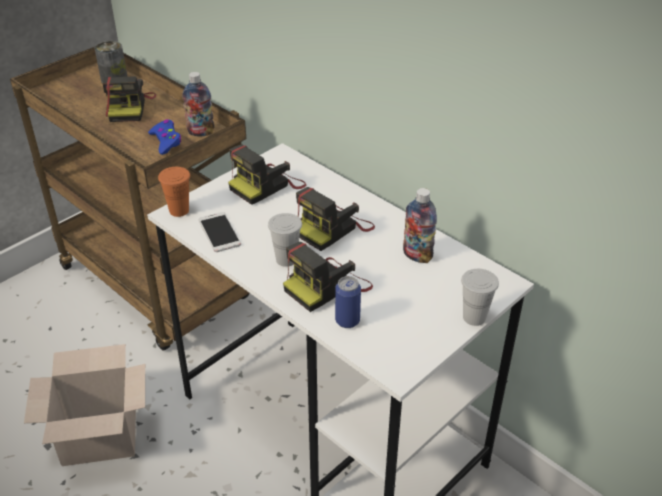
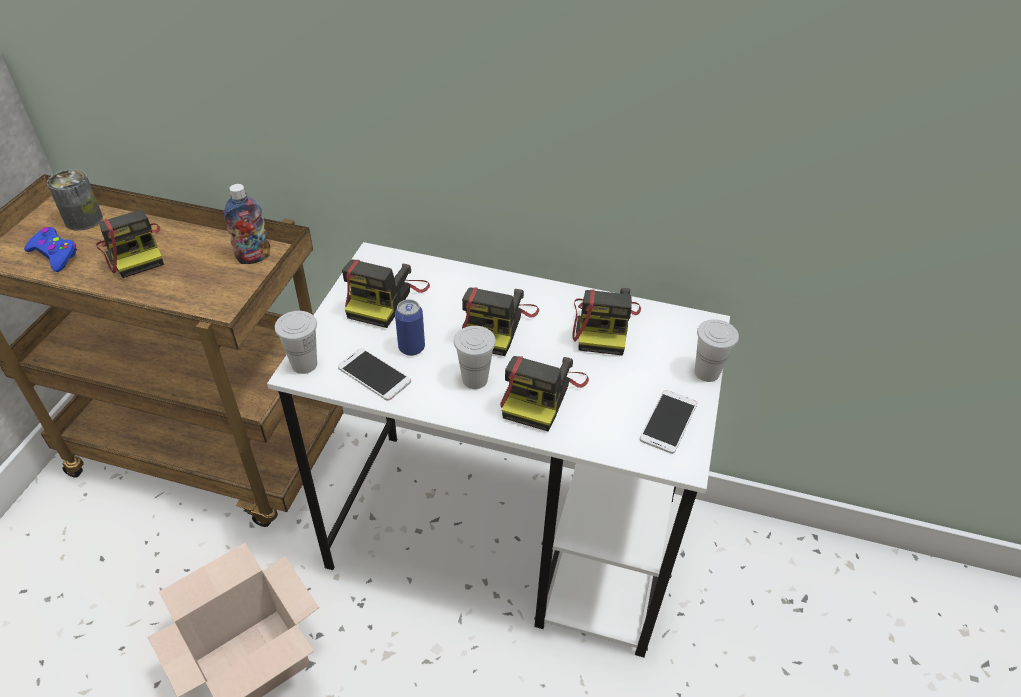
camera: 30 degrees left, 5 degrees up
blue game controller [148,119,181,155] -> blue game controller moved to [24,227,77,272]
orange cup [158,167,190,217] -> white cup [275,311,317,374]
can [335,276,361,328] -> can moved to [395,299,425,356]
bottle [403,188,437,263] -> camera [572,288,641,356]
none -> phone [640,390,697,454]

